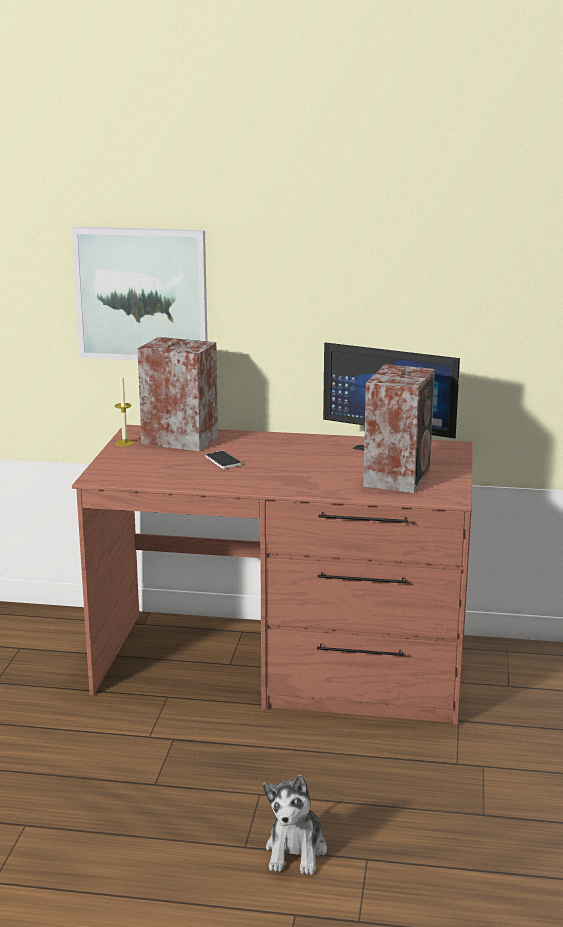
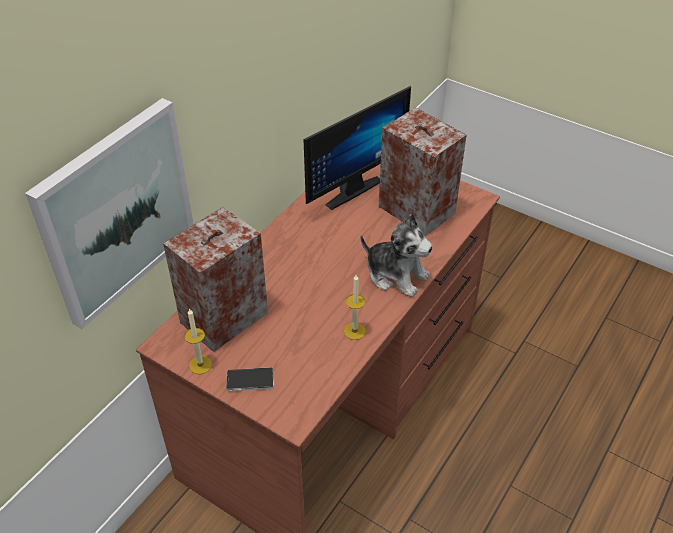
camera: 65 degrees left, 25 degrees up
phone [205,451,241,469] -> phone moved to [226,367,274,391]
plush toy [263,775,327,875] -> plush toy moved to [361,214,433,297]
none -> candle [344,275,366,340]

